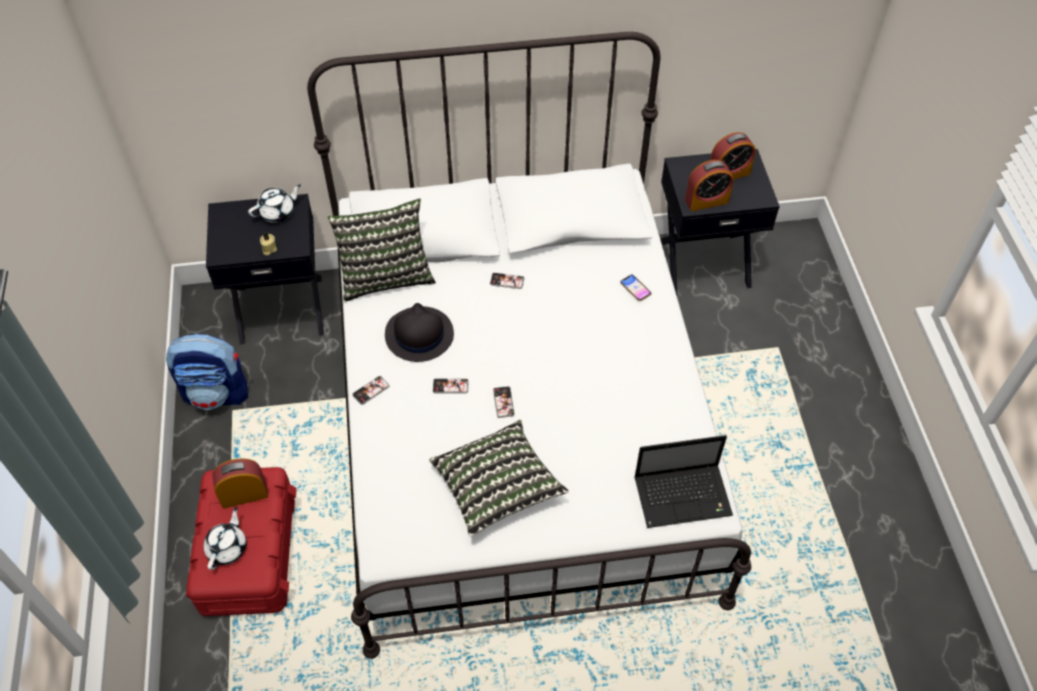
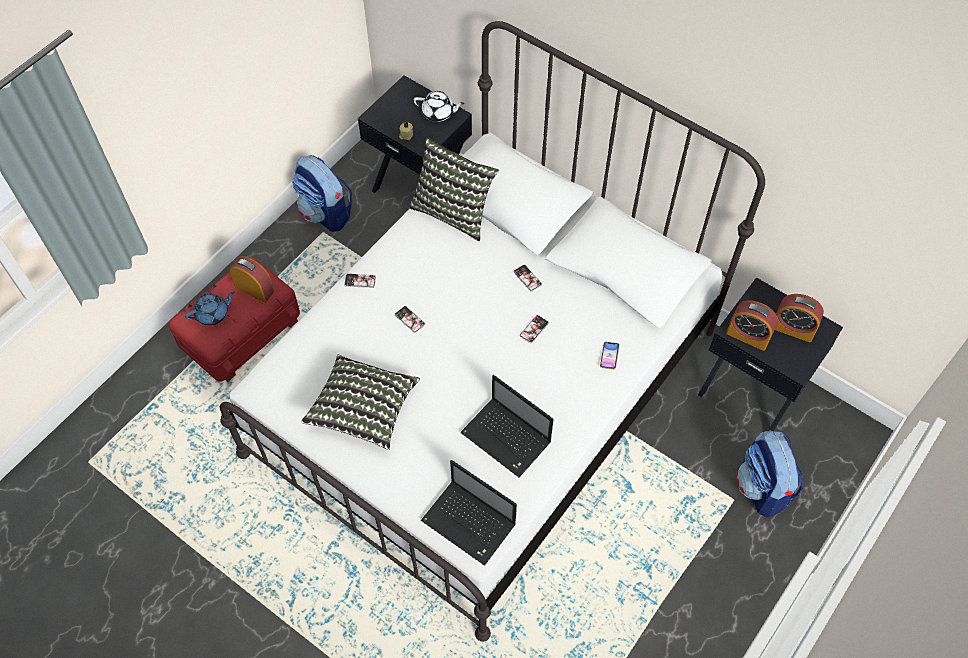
camera: 45 degrees right, 5 degrees up
white teapot [204,506,247,570] -> blue teapot [185,291,235,326]
black hat [385,303,454,362] -> none
phone [493,386,515,418] -> phone moved to [520,315,549,343]
none -> laptop [460,375,554,478]
none -> backpack [736,431,803,518]

